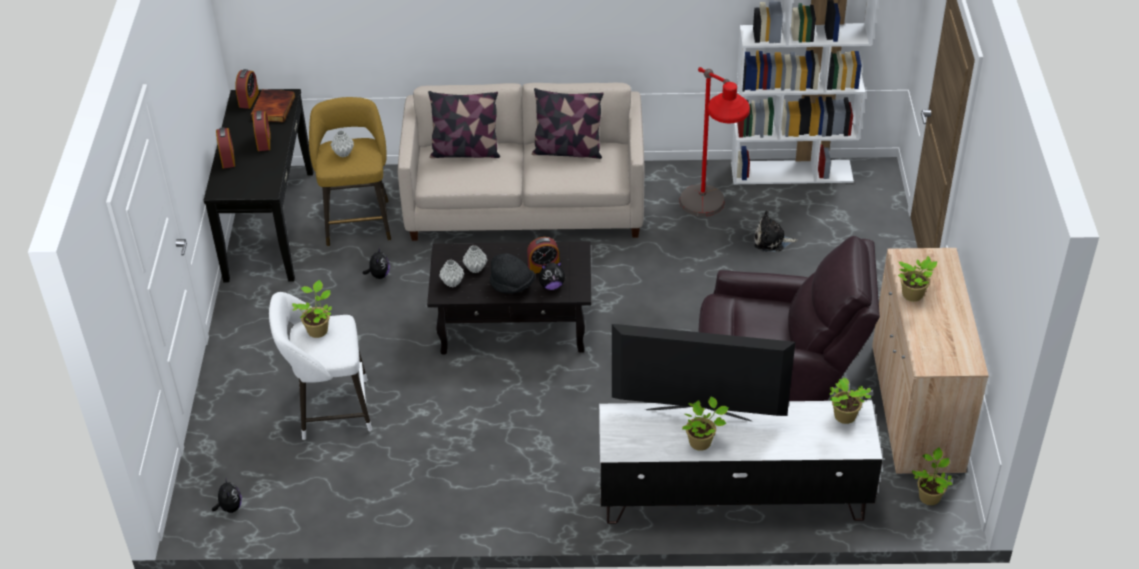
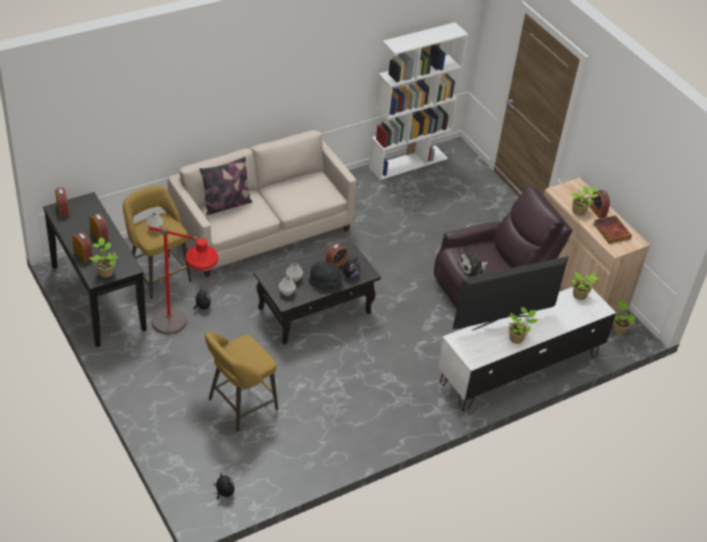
camera: 35 degrees left, 0 degrees up
book [251,89,295,122] -> book moved to [594,216,632,244]
white stool [269,292,372,440] -> yellow stool [205,332,278,432]
potted plant [292,280,332,338] -> potted plant moved to [89,237,118,277]
pillow [532,88,604,159] -> none
red floor lamp [679,67,750,216] -> red floor lamp moved to [148,226,218,335]
plush toy [755,210,798,252] -> plush toy moved to [457,247,488,277]
none -> alarm clock [589,190,610,219]

